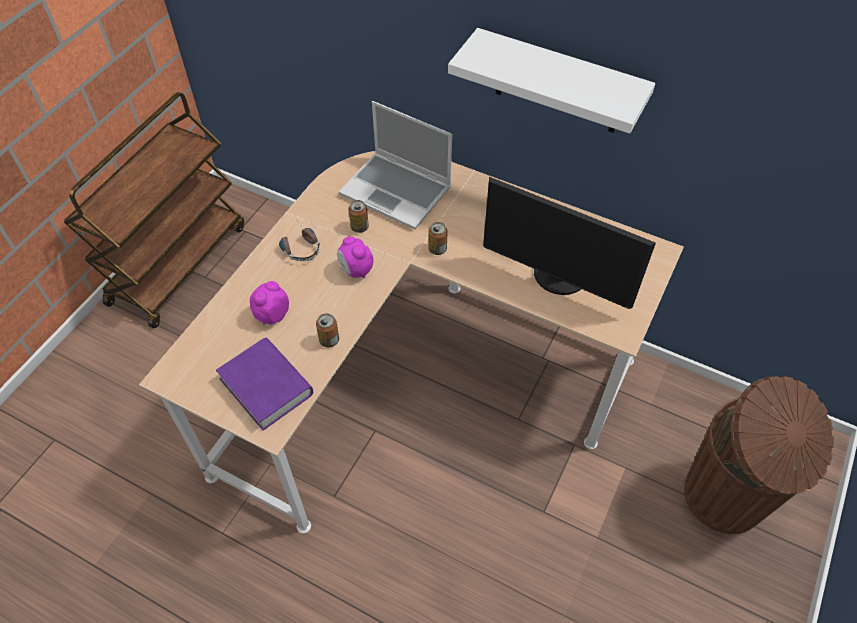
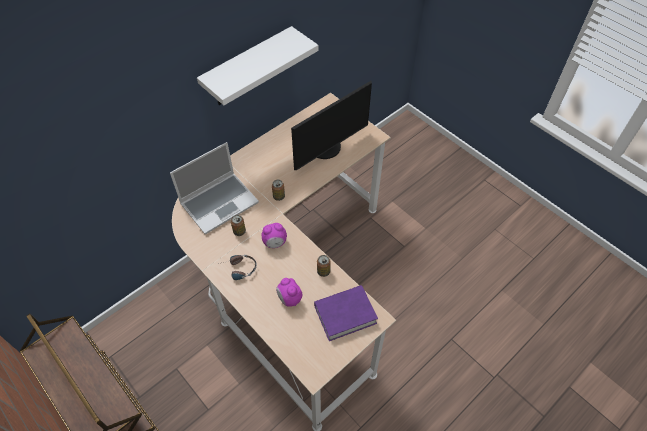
camera: 70 degrees left, 0 degrees up
brown trash can [684,376,834,534] -> none

